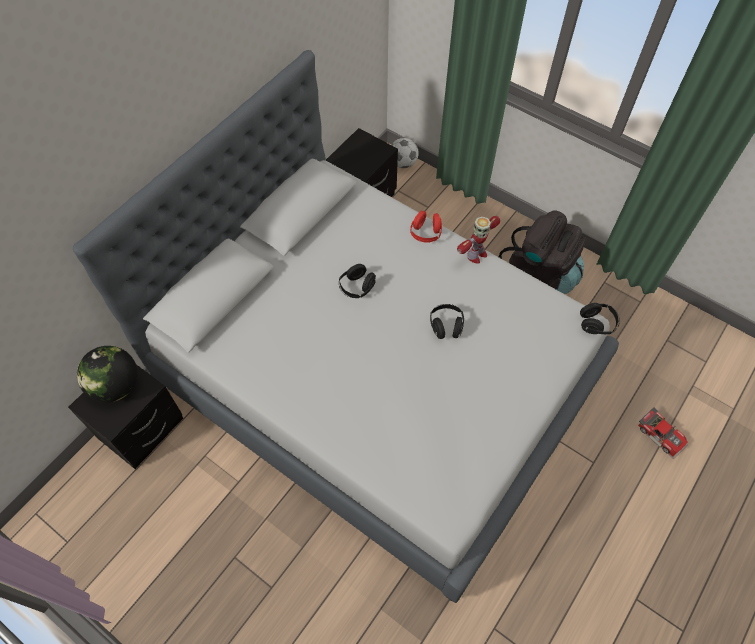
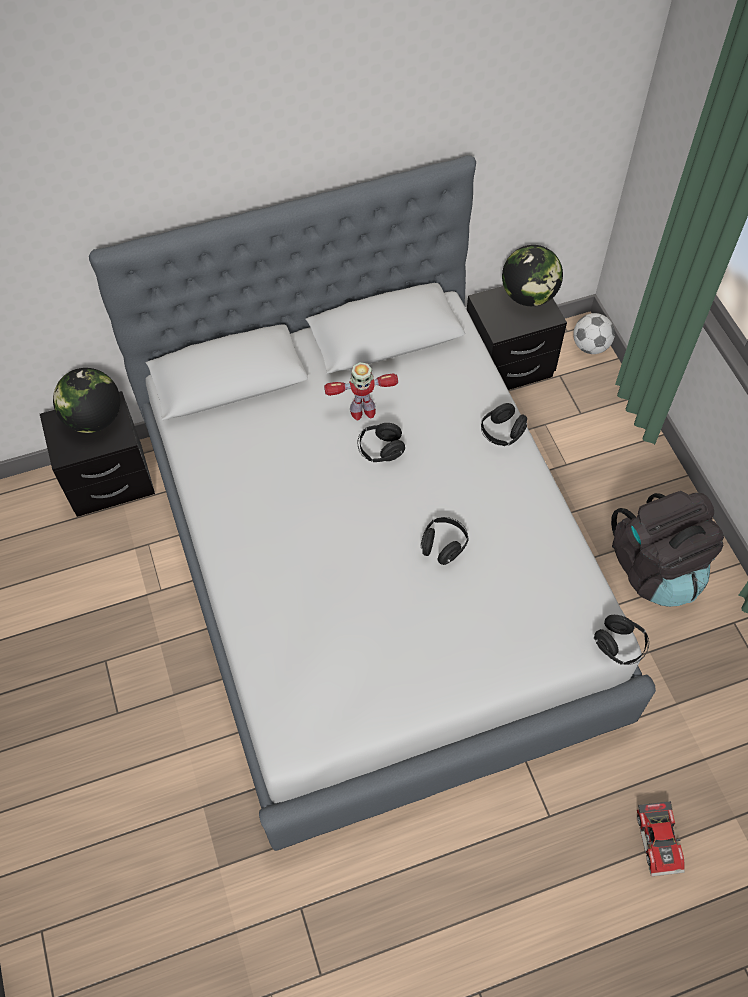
camera: 35 degrees right, 0 degrees up
red headphones [410,211,442,243] -> black headphones [481,403,527,446]
toy robot [457,216,500,264] -> toy robot moved to [324,362,398,420]
none -> globe [502,245,563,306]

